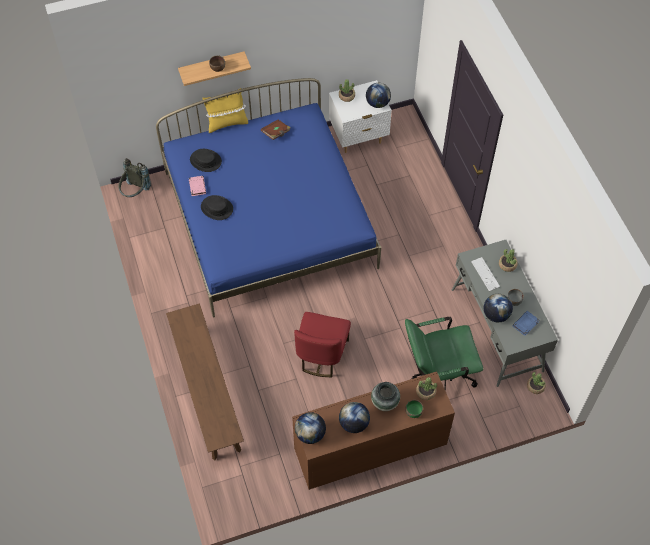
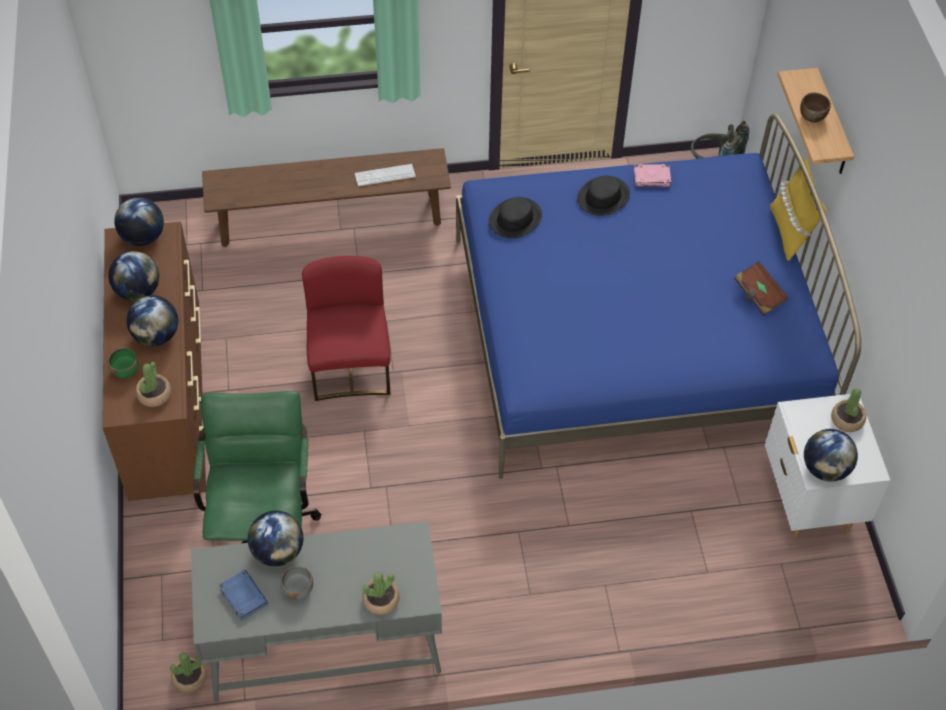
camera: 100 degrees right, 5 degrees down
black hat [190,149,222,172] -> black hat moved to [489,197,542,238]
red chair [294,312,351,377] -> red chair turned 60 degrees clockwise [302,256,391,401]
vase [371,382,400,411] -> globe [126,295,179,346]
keyboard [471,257,500,291] -> keyboard moved to [355,164,416,186]

